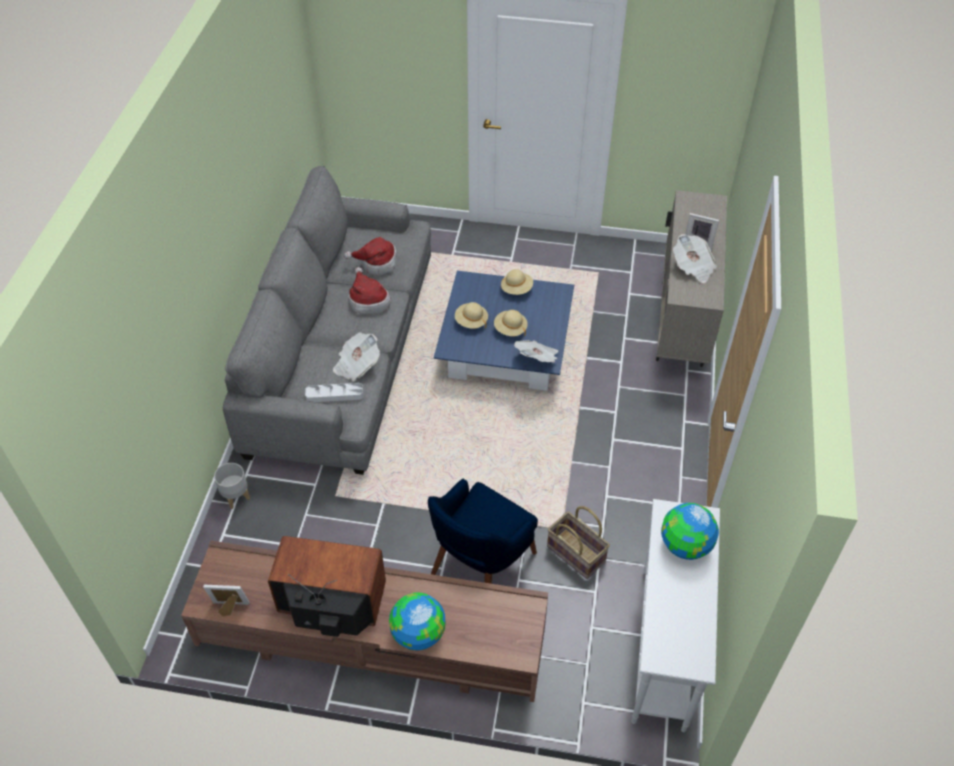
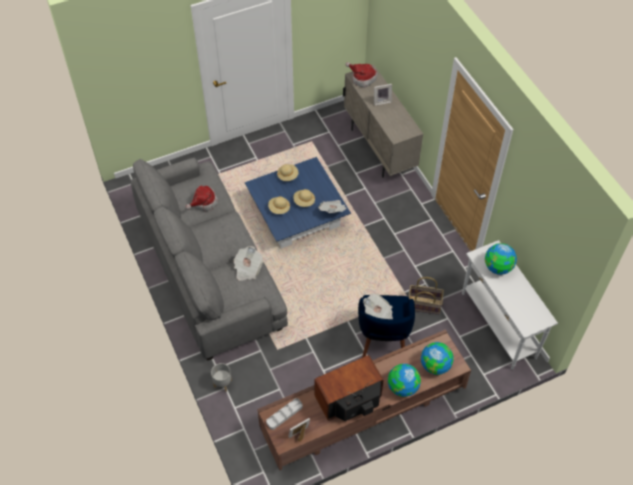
camera: 35 degrees left, 5 degrees up
grey tray [305,383,363,402] -> grey tray moved to [266,398,303,430]
hat [348,267,391,315] -> hat moved to [345,62,377,88]
newspaper [673,234,717,283] -> newspaper moved to [363,293,393,319]
none -> globe [421,342,454,375]

